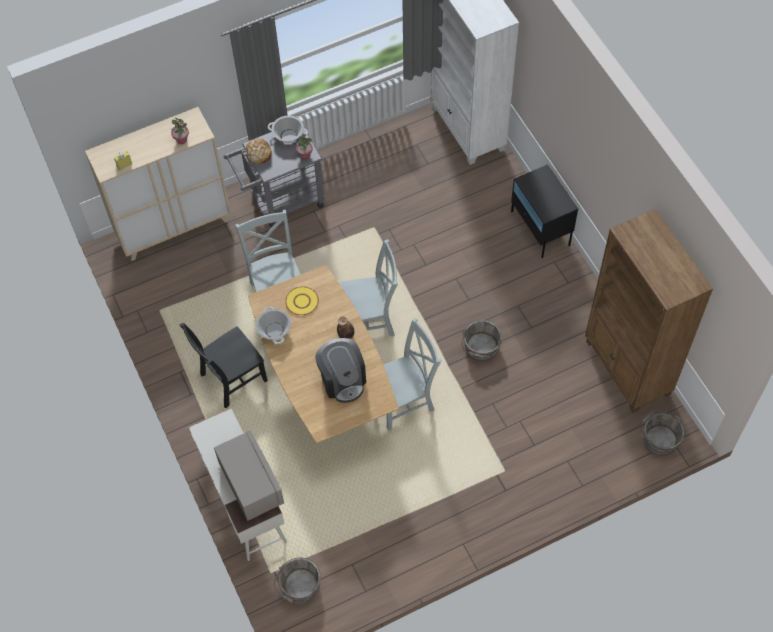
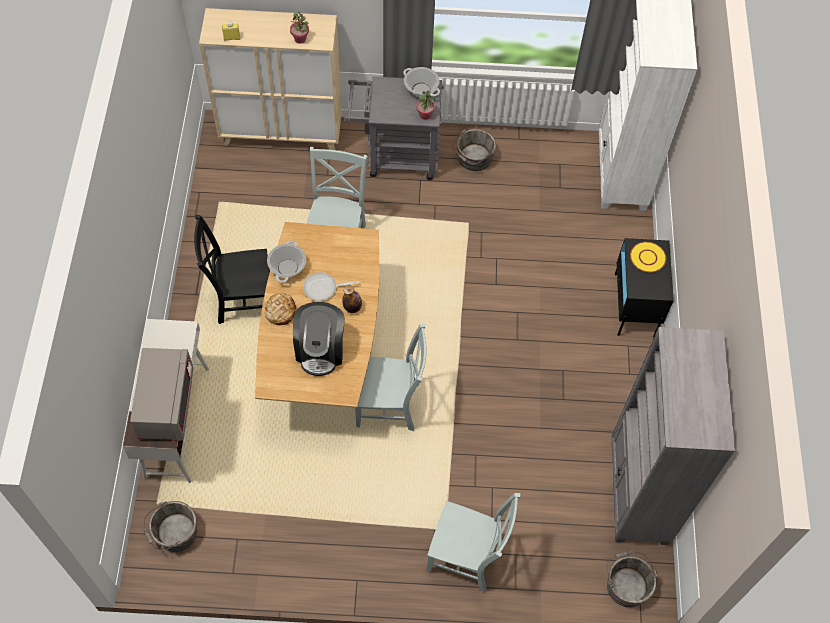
camera: 25 degrees right, 0 degrees up
bread [246,138,272,164] -> bread moved to [265,293,296,325]
yellow plate [285,286,319,315] -> yellow plate moved to [630,242,666,273]
grey chair [338,239,398,336] -> grey chair moved to [427,493,520,592]
grey bucket [462,320,502,362] -> grey bucket moved to [452,129,496,171]
brown bookcase [585,209,713,413] -> grey bookcase [612,327,735,545]
none -> frying pan [303,272,359,301]

